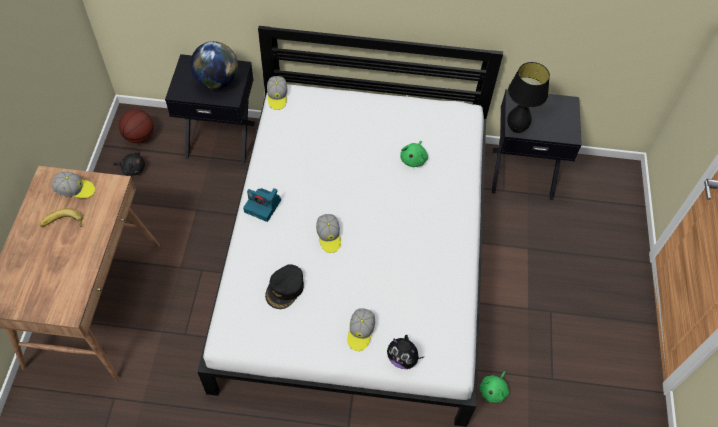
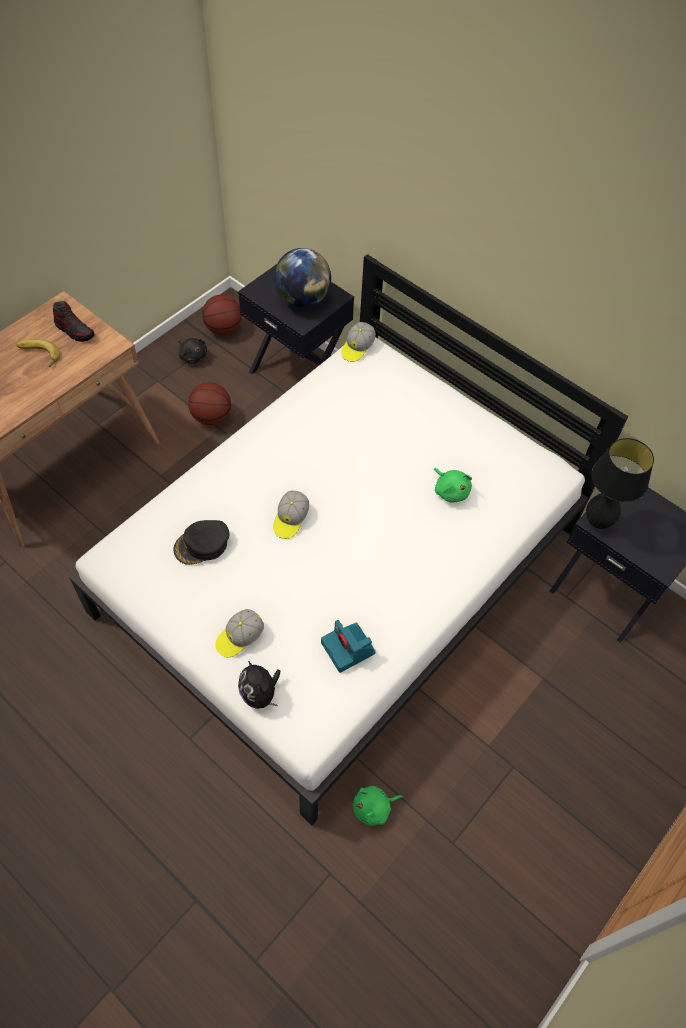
camera: 35 degrees right, 0 degrees up
cap [52,172,95,198] -> shoe [53,301,95,342]
camera [243,188,281,222] -> camera moved to [321,620,376,673]
green plush toy [400,141,428,167] -> green plush toy turned 90 degrees counterclockwise [434,468,472,503]
none -> basketball [188,382,231,425]

